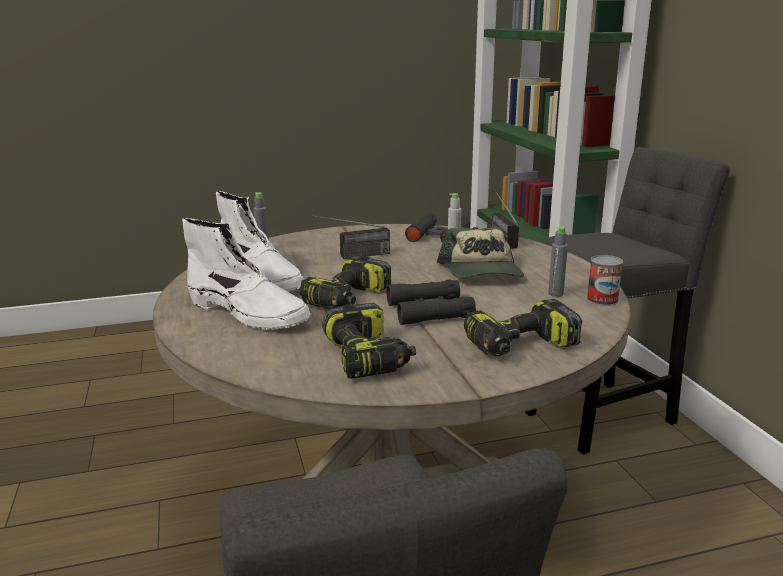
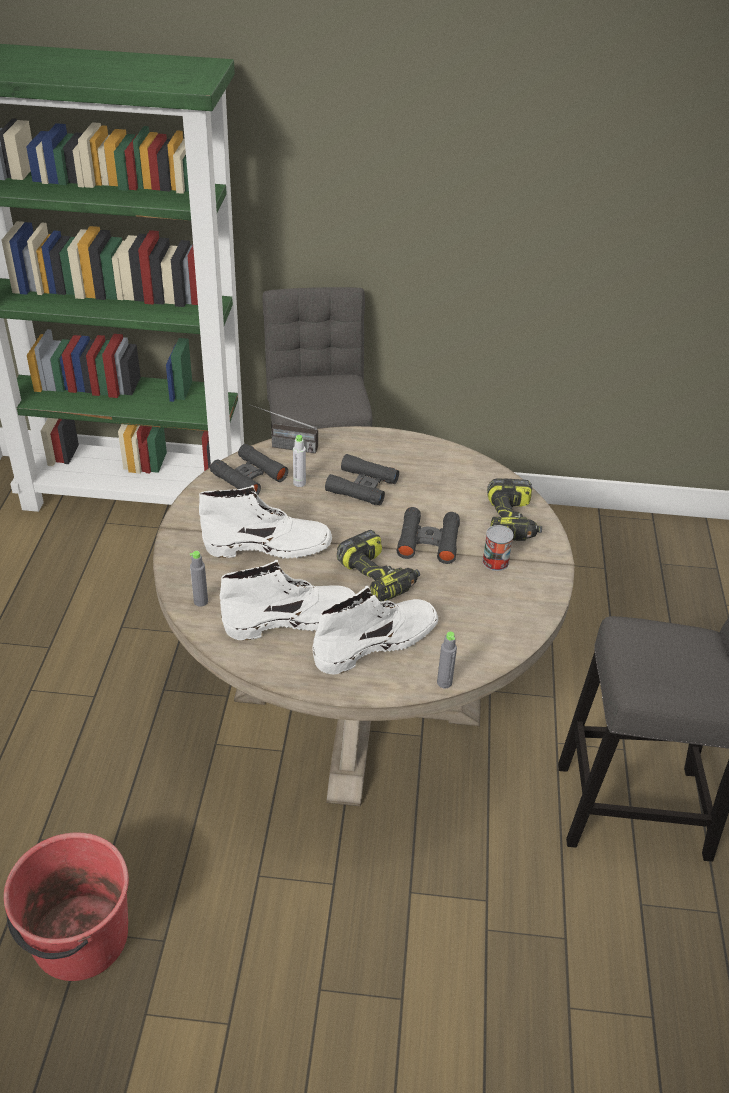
camera: 70 degrees left, 20 degrees up
radio [313,215,390,259] -> white boot [199,485,332,559]
power drill [322,303,416,379] -> none
cap [437,227,524,278] -> black binoculars [325,454,399,505]
grey bottle [548,227,568,297] -> grey bottle moved to [437,632,457,688]
can [587,255,623,306] -> can moved to [482,525,514,571]
none -> red bucket [4,833,129,981]

